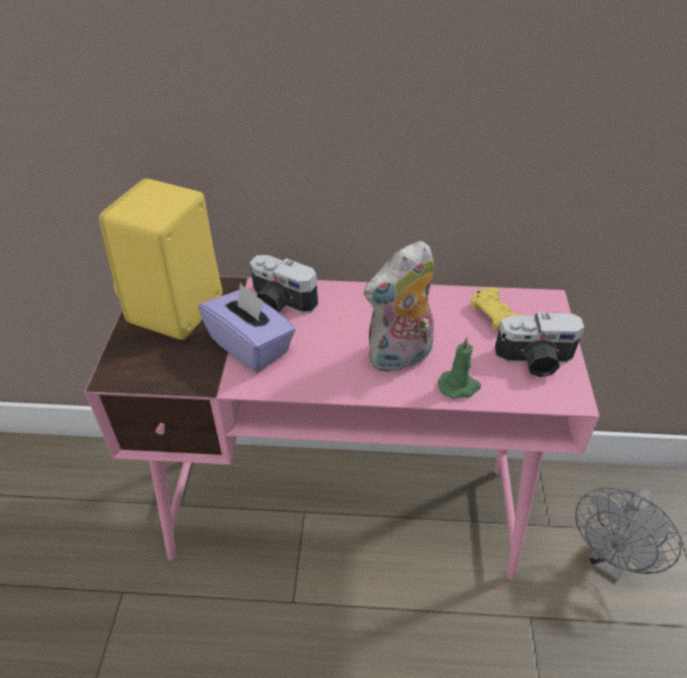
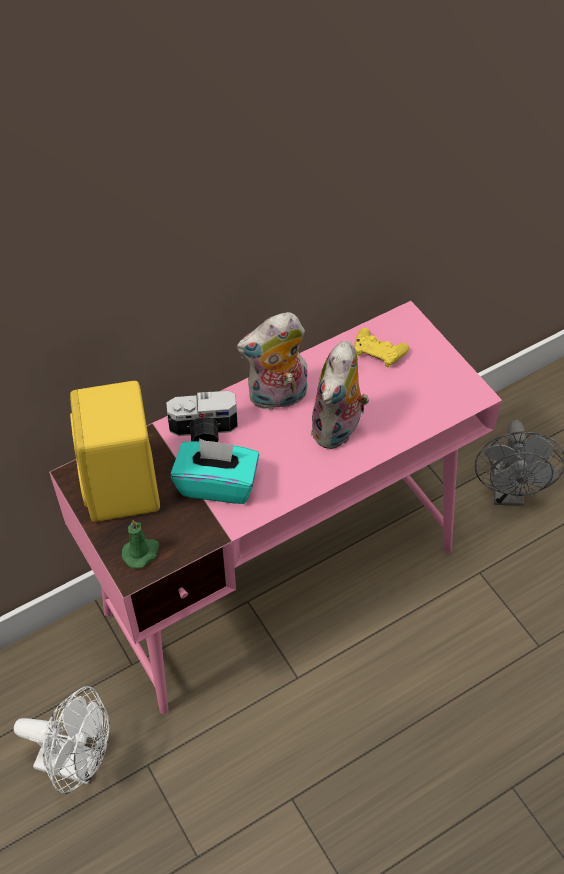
camera: 35 degrees left, 10 degrees up
purple tissue box [198,283,296,373] -> turquoise tissue box [170,438,259,504]
green candle [438,337,481,399] -> green candle moved to [122,520,159,569]
camera [495,312,584,377] -> none
none -> white fan [14,686,110,794]
none -> plush toy [237,312,308,411]

